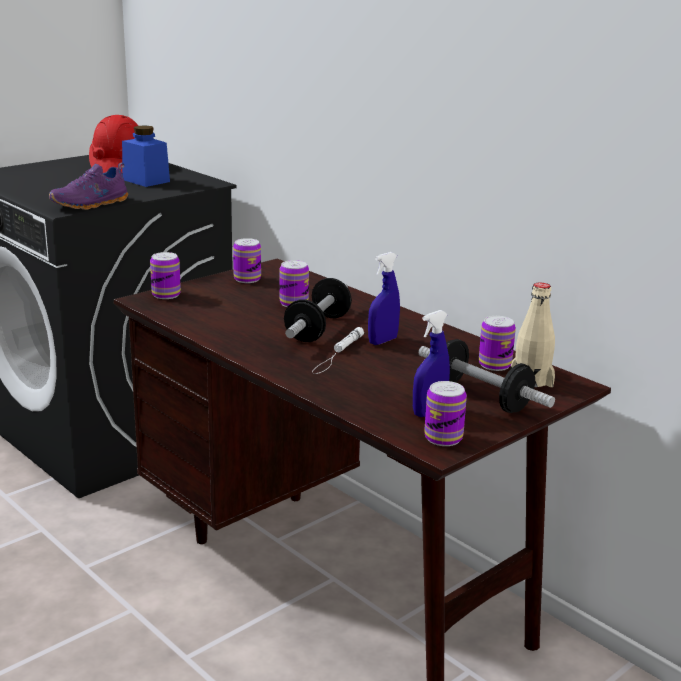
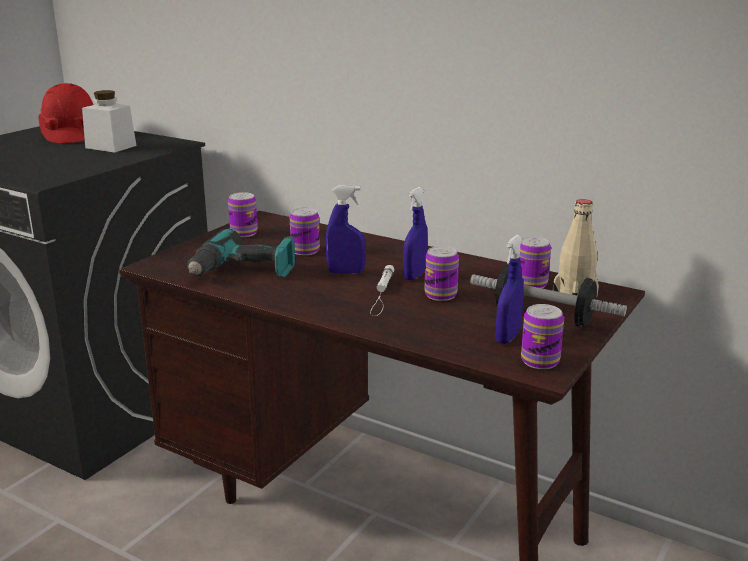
camera: 15 degrees left, 0 degrees up
purple shoe [49,163,128,210] -> none
blue jar [122,125,170,187] -> white jar [82,90,136,152]
can [150,252,181,299] -> can moved to [424,246,459,301]
dumbbell [284,278,352,342] -> blue spray bottle [326,186,366,274]
none -> power drill [187,229,295,277]

